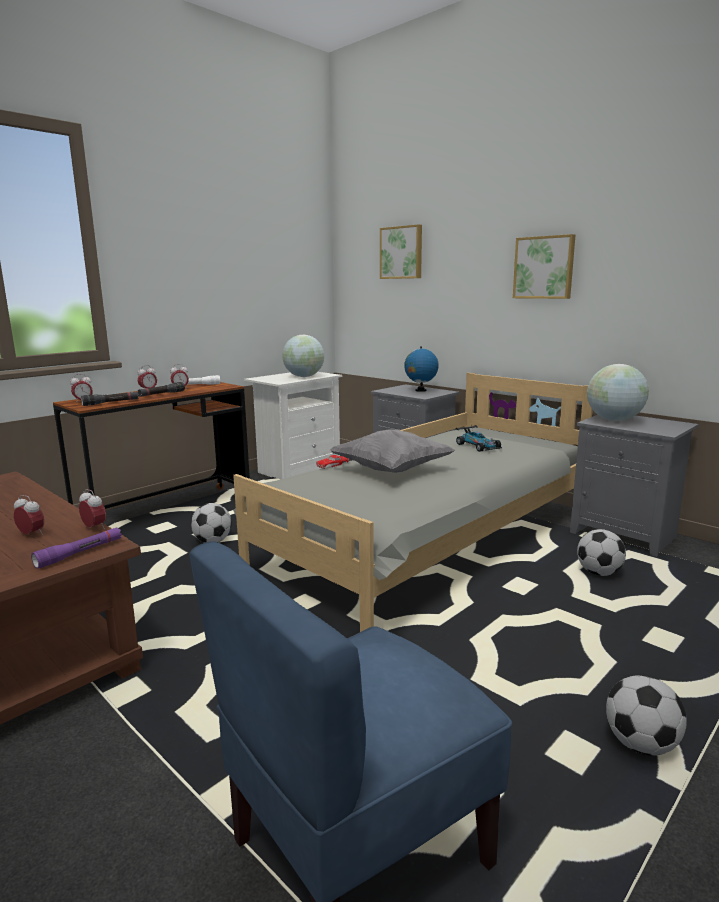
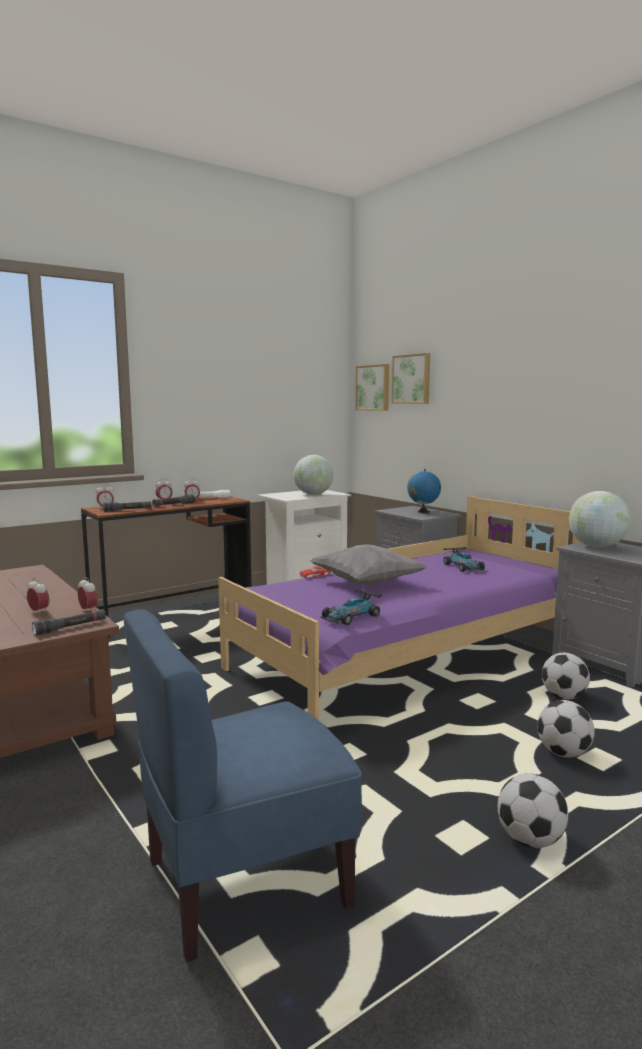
camera: 10 degrees right, 5 degrees down
purple flashlight [31,527,122,569] -> black flashlight [32,609,106,635]
football [191,503,232,543] -> football moved to [537,700,595,758]
grey bed [233,373,593,632] -> purple bed [218,496,580,720]
picture [513,234,575,299] -> picture moved to [356,364,389,411]
none -> toy car [321,588,382,625]

